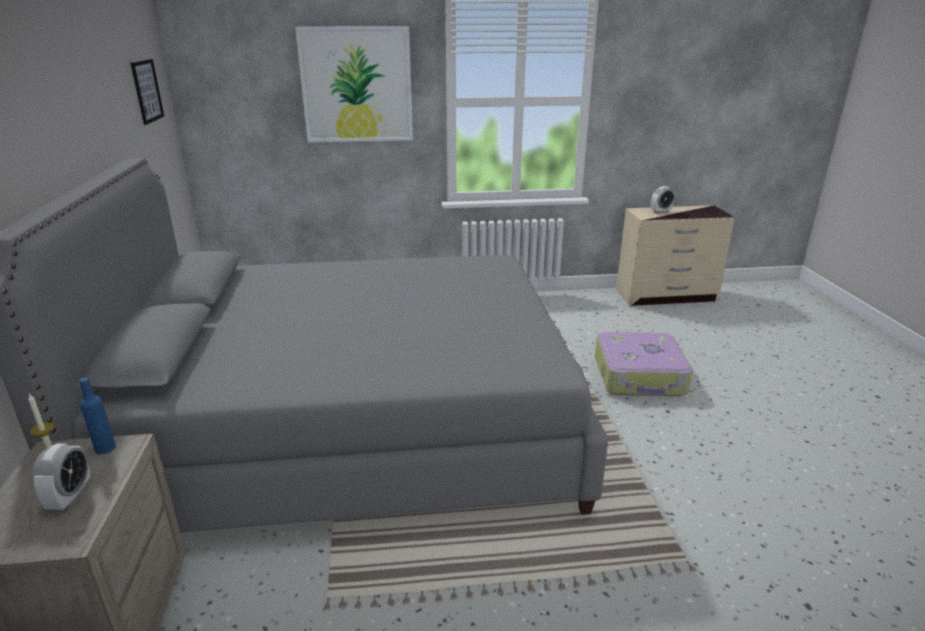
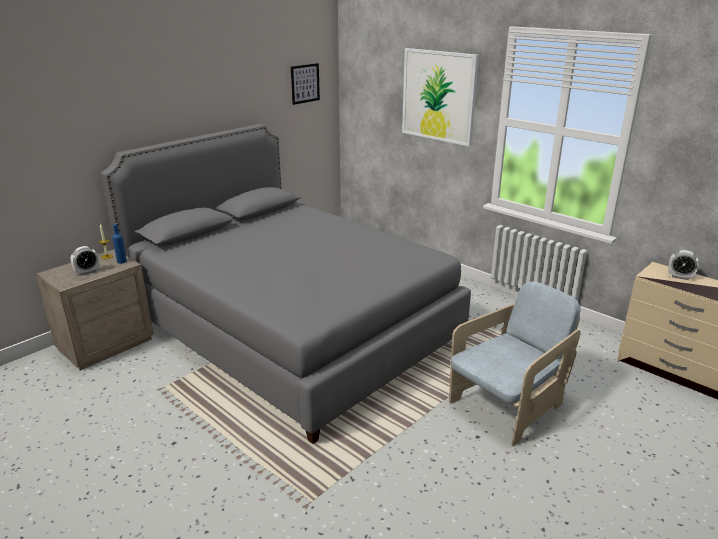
camera: 50 degrees right, 0 degrees up
suitcase [595,332,693,396] -> beige armchair [449,282,581,446]

